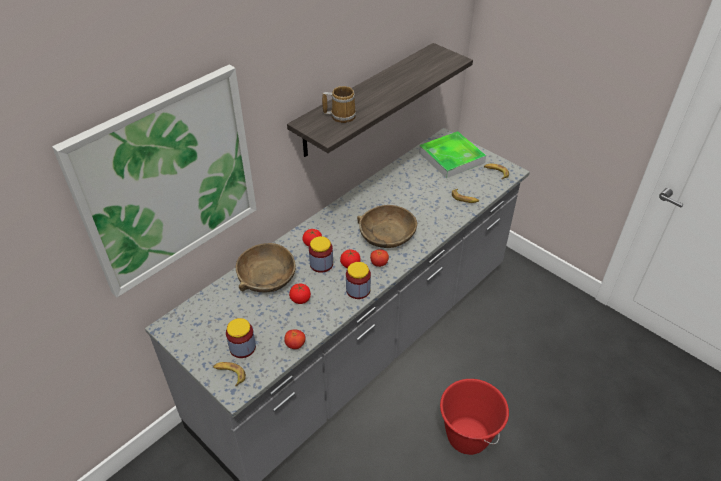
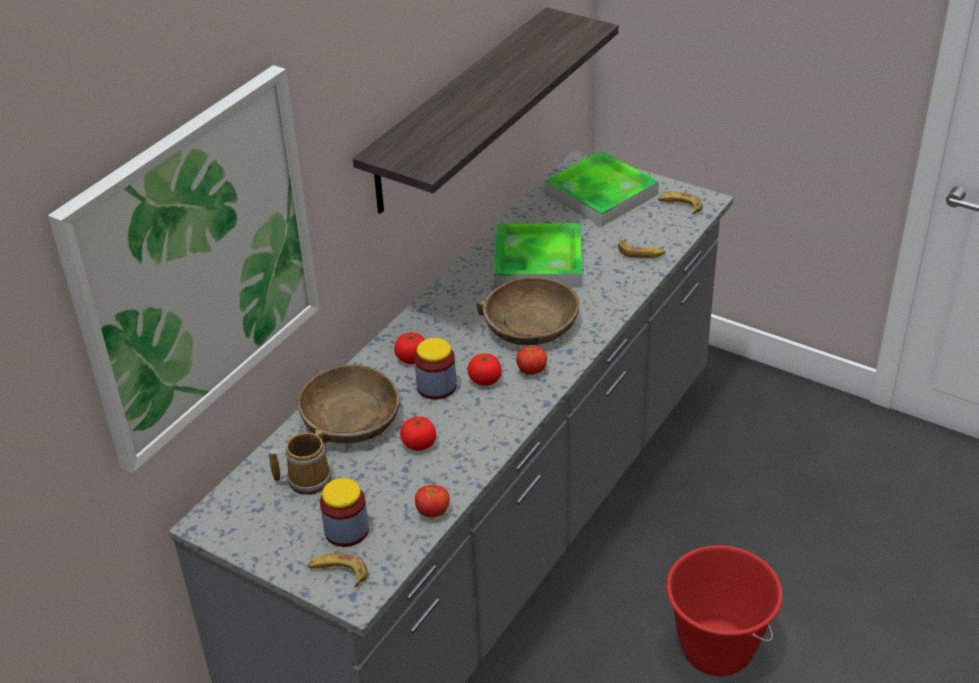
camera: 10 degrees left, 5 degrees down
mug [322,86,356,123] -> mug moved to [269,432,331,495]
jar [346,262,371,299] -> none
none -> tray [494,223,582,288]

